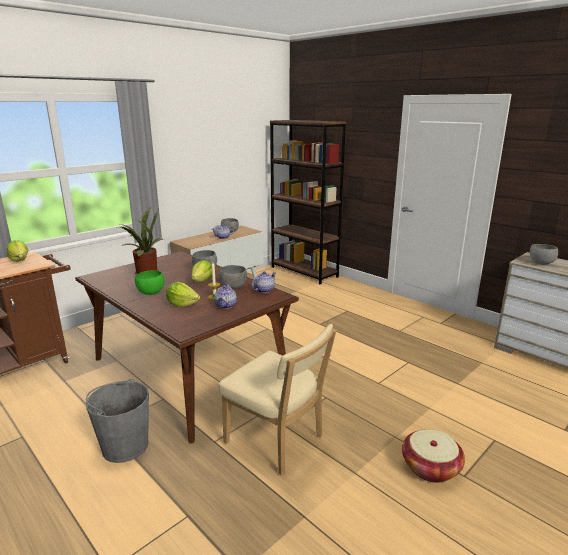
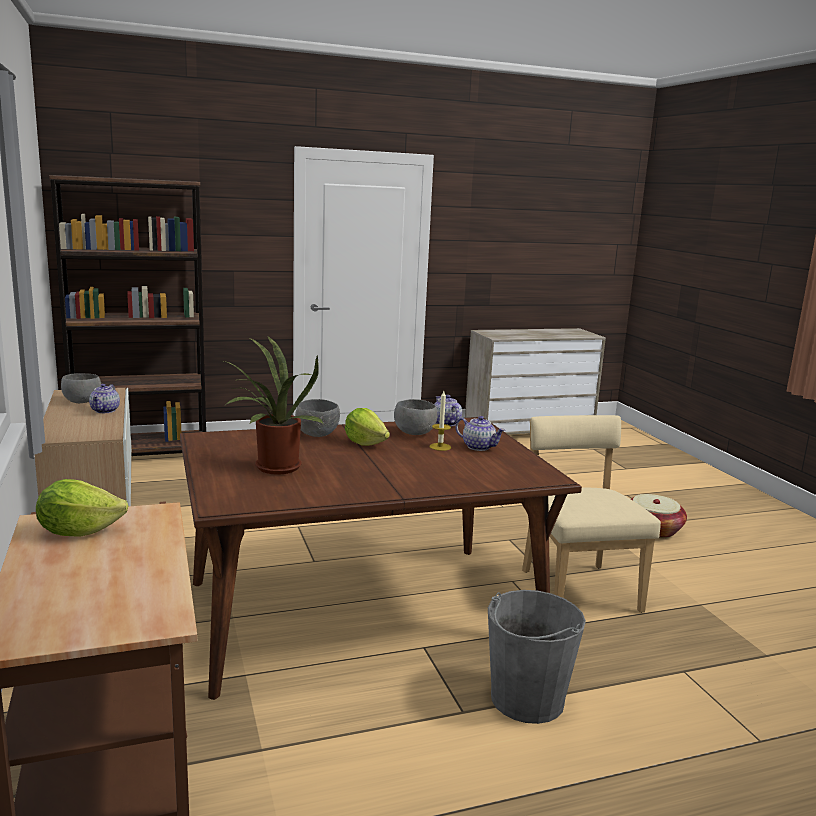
camera: 65 degrees left, 5 degrees down
green bowl [135,270,165,295] -> none
lettuce [166,282,200,307] -> none
beige chair [218,324,337,475] -> beige chair turned 75 degrees counterclockwise [522,415,661,613]
grey bowl [530,244,558,265] -> none

